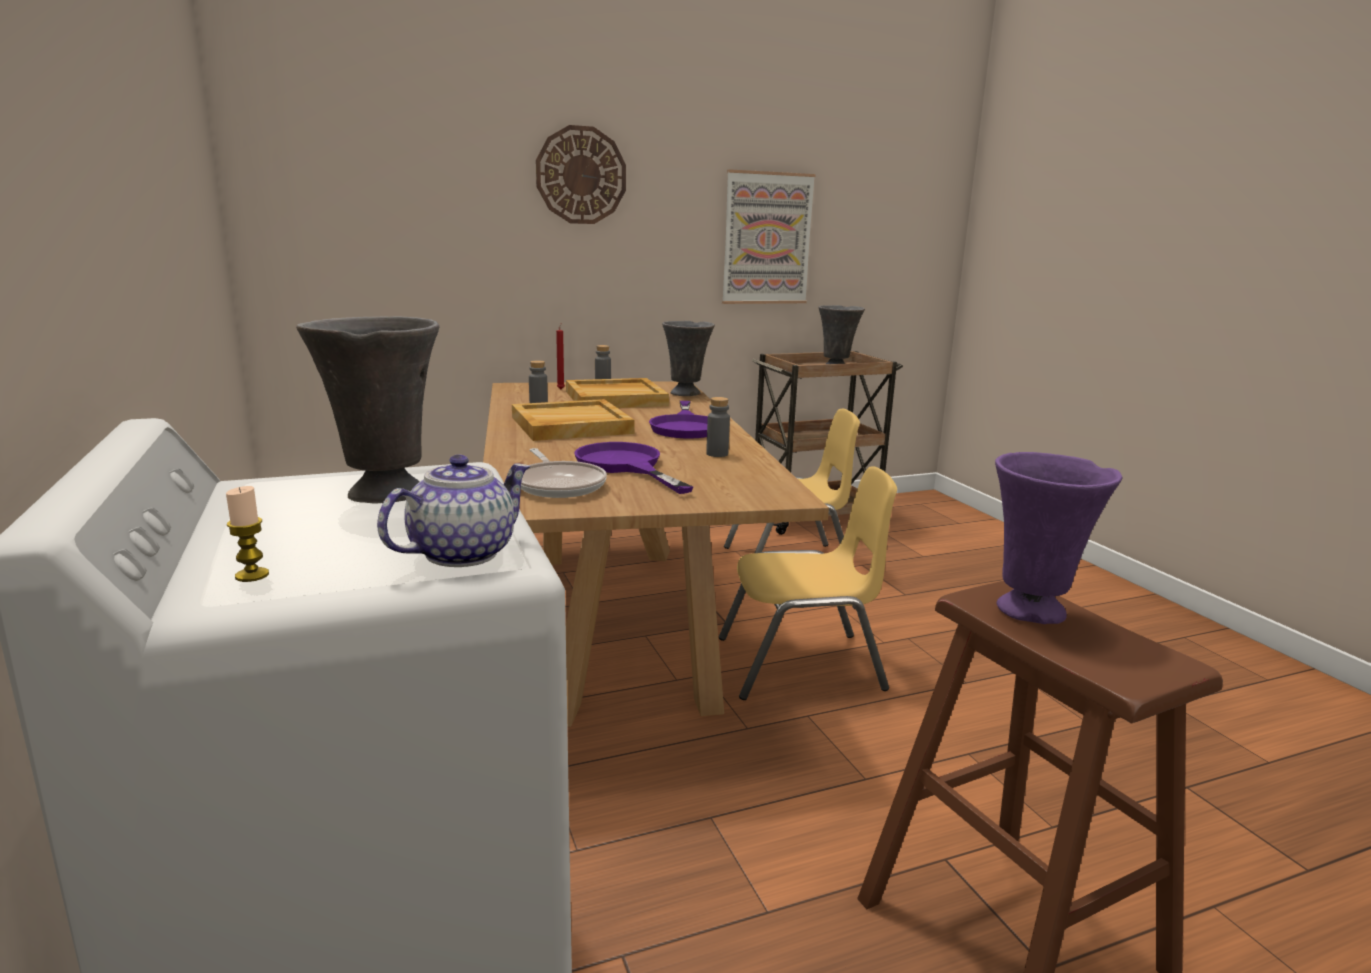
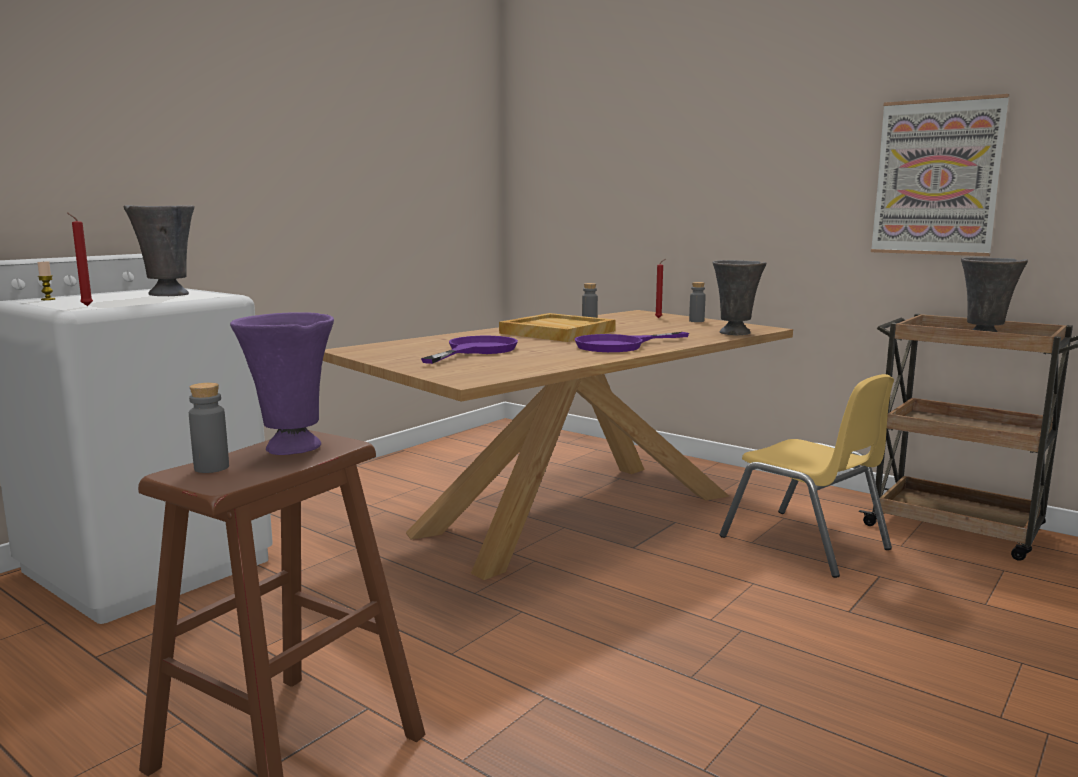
camera: 60 degrees right, 5 degrees down
teapot [377,455,531,567] -> red candle [67,212,93,306]
frying pan [521,448,607,498] -> none
wall clock [536,125,626,224] -> none
beige tray [566,378,669,408] -> none
grey bottle [706,397,730,457] -> grey bottle moved to [189,383,229,473]
yellow chair [719,466,897,700] -> none

